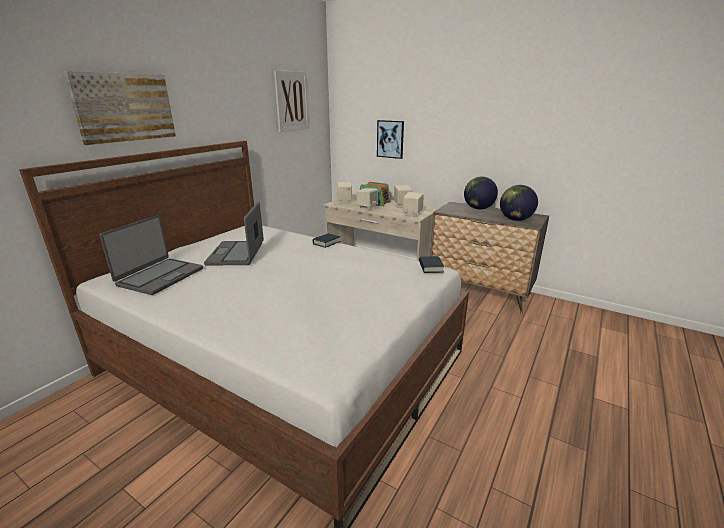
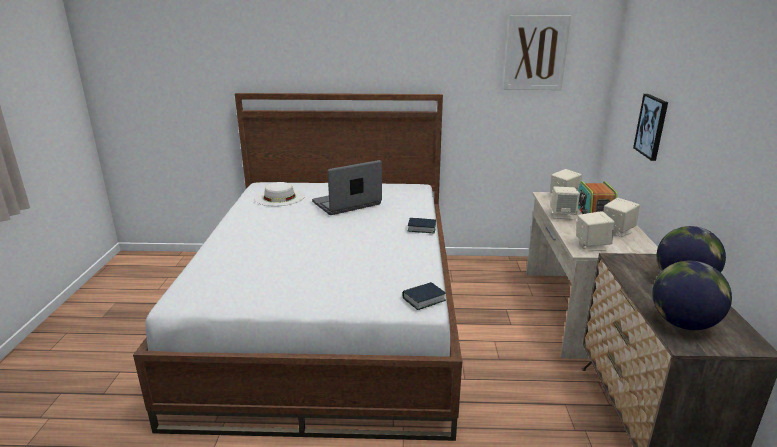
camera: 60 degrees right, 0 degrees up
picture [63,71,176,145] -> none
laptop [100,215,203,295] -> white hat [254,182,305,206]

